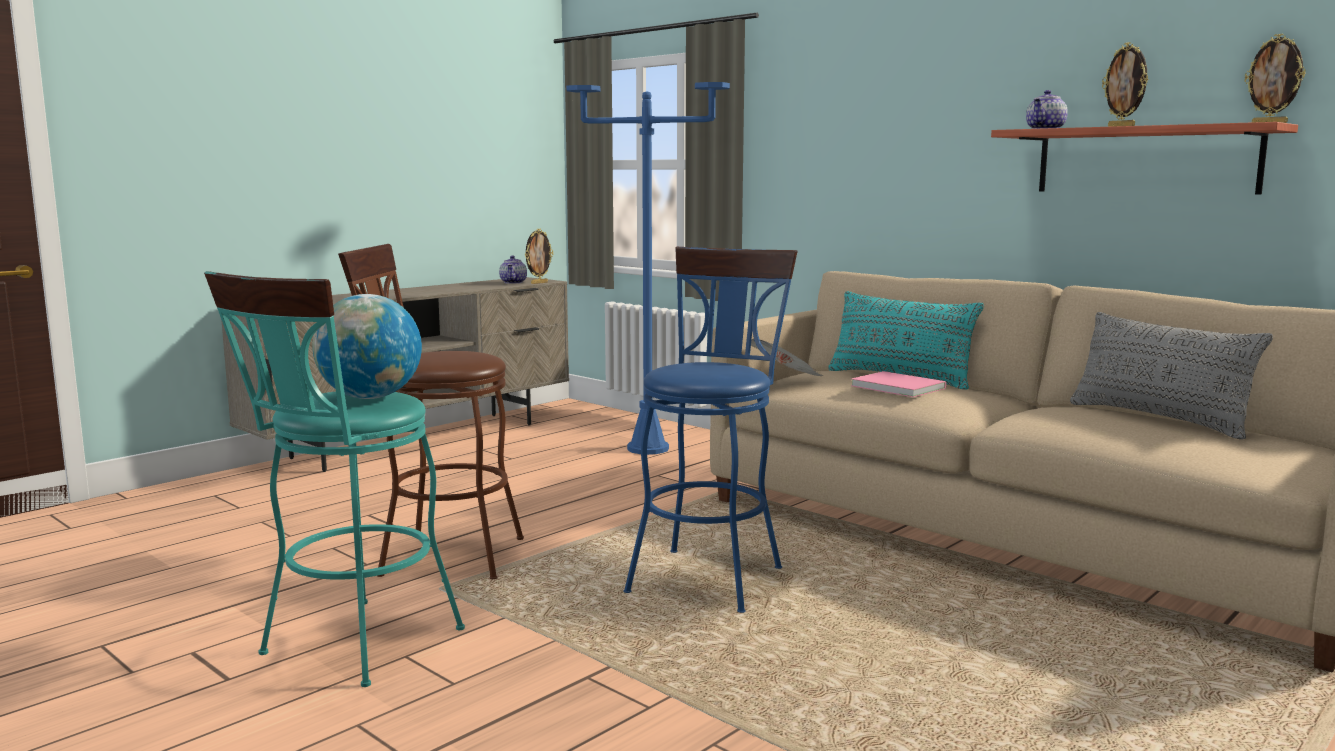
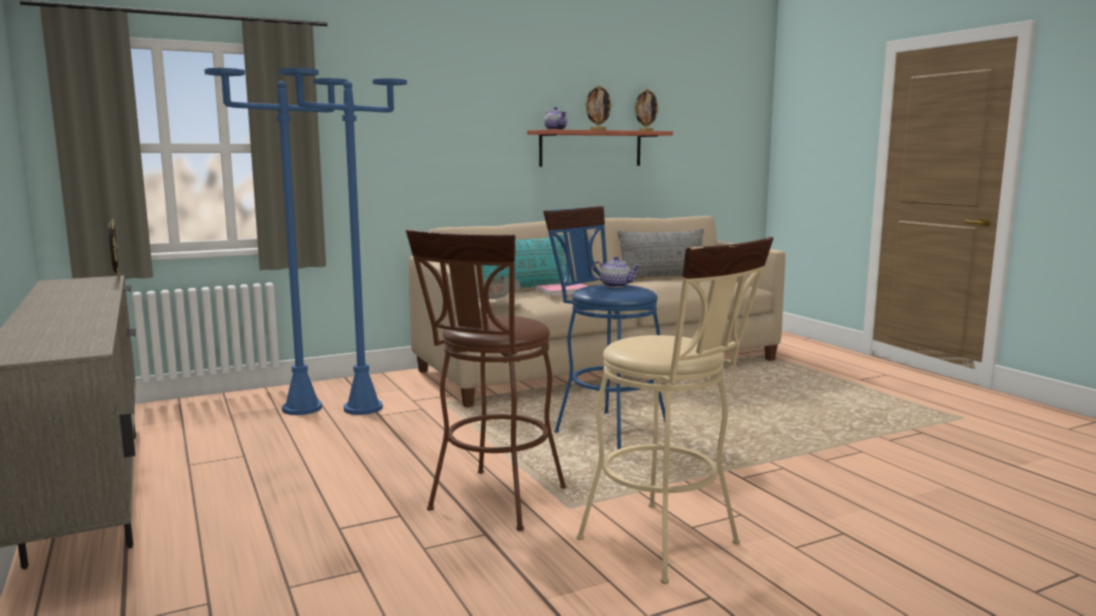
camera: 70 degrees left, 0 degrees up
turquoise stool [204,271,465,687] -> beige stool [577,237,773,584]
globe [312,294,422,399] -> none
teapot [499,256,527,284] -> teapot moved to [591,256,641,288]
none -> blue floor lamp [278,68,407,415]

